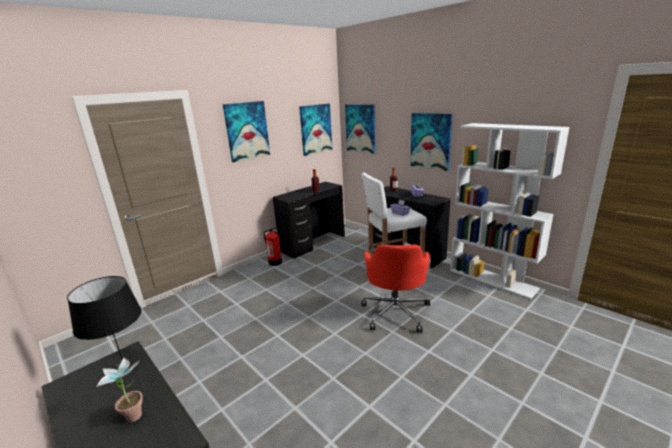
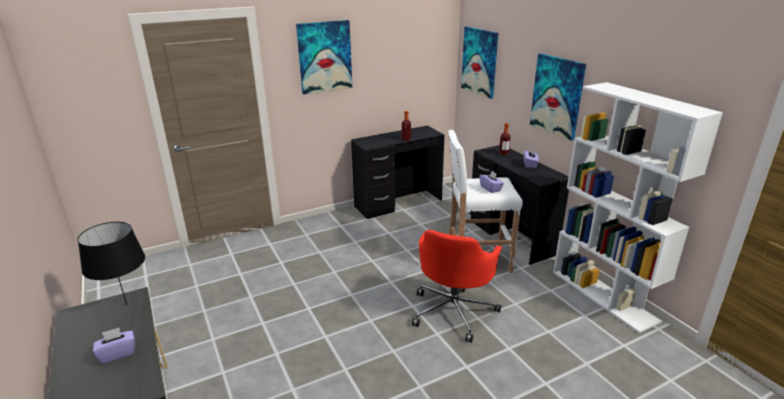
camera: 15 degrees right, 5 degrees up
potted plant [97,358,143,422] -> purple tissue box [93,328,135,364]
fire extinguisher [264,228,282,266] -> none
picture [299,103,332,156] -> none

